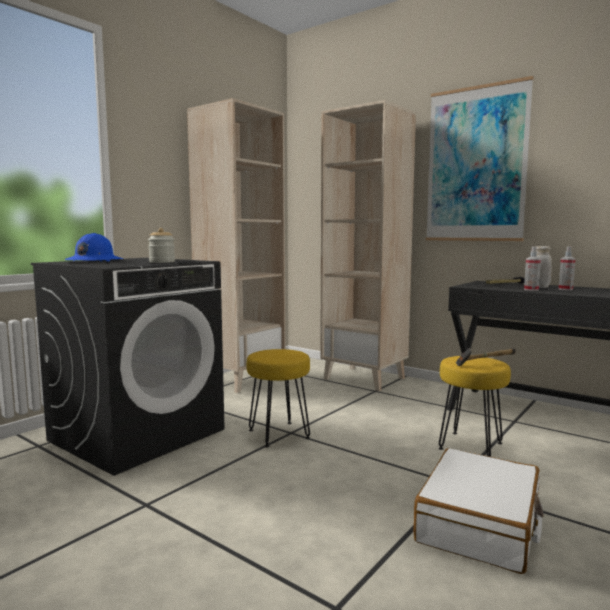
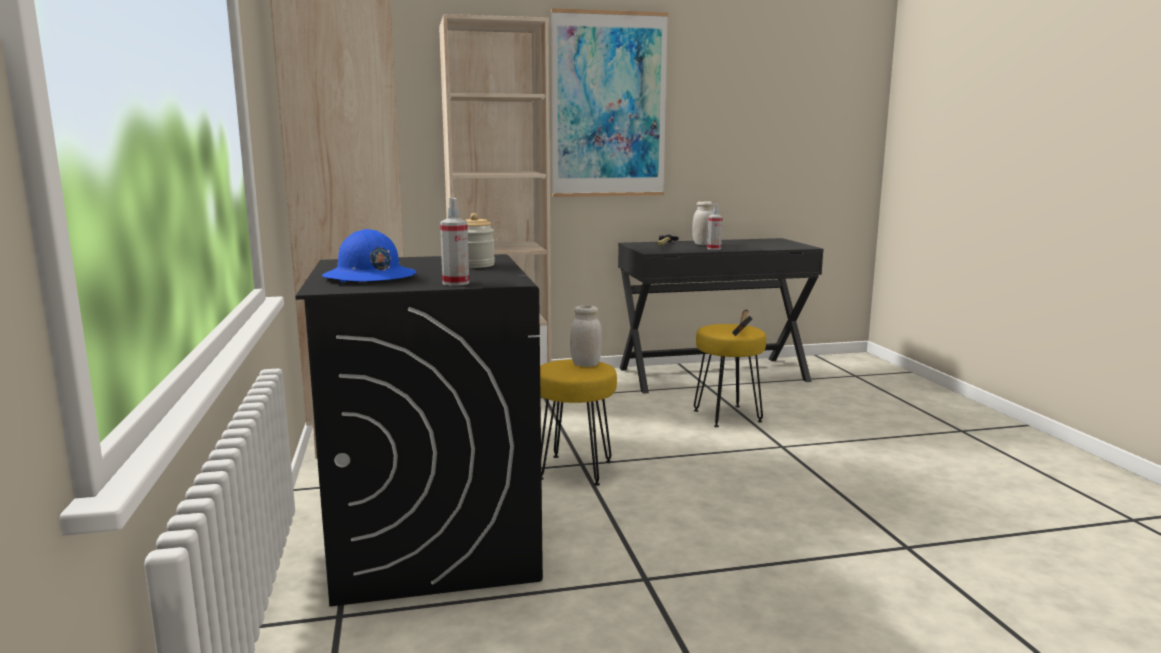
camera: 50 degrees left, 5 degrees up
white suitcase [414,448,544,574] -> none
spray bottle [559,246,576,290] -> spray bottle moved to [440,198,469,286]
none -> white jar [570,305,602,367]

